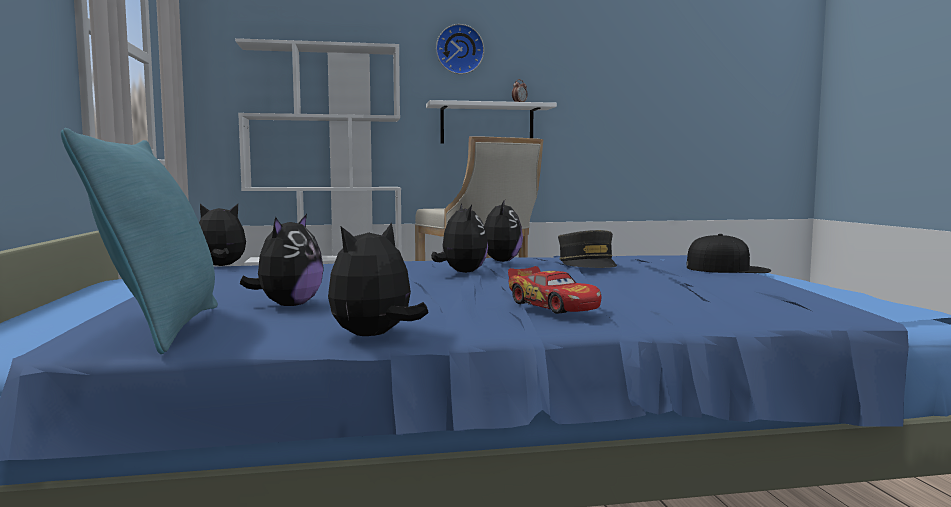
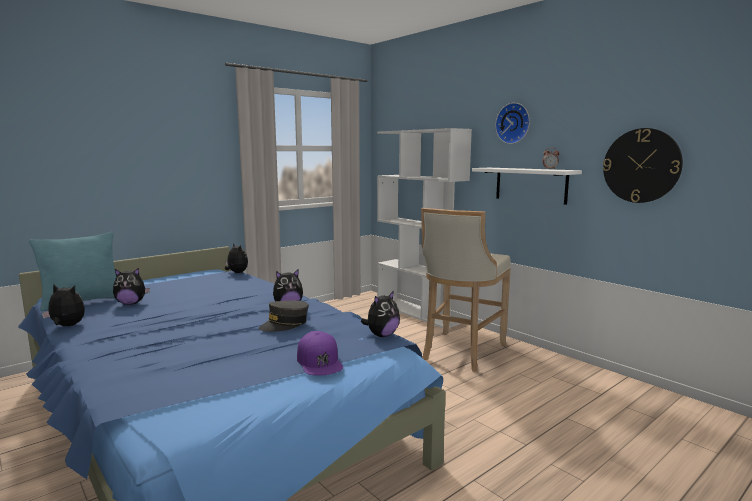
camera: 60 degrees right, 5 degrees up
plush toy [431,203,488,273] -> plush toy moved to [361,291,400,337]
toy car [508,266,601,314] -> none
black cap [686,234,771,273] -> purple cap [297,331,343,375]
none -> wall clock [603,128,683,203]

